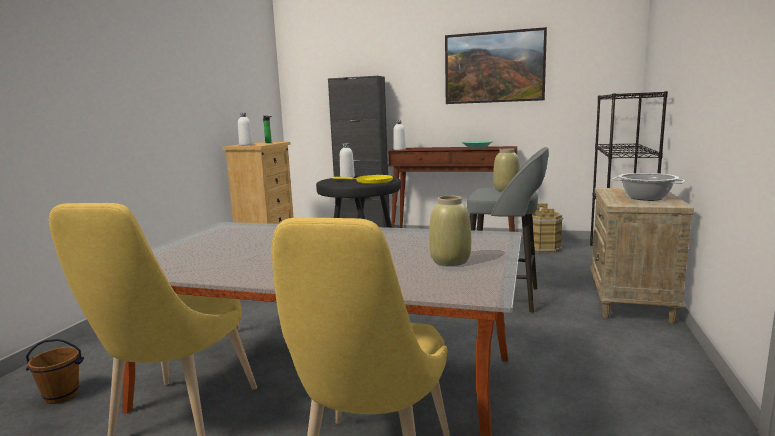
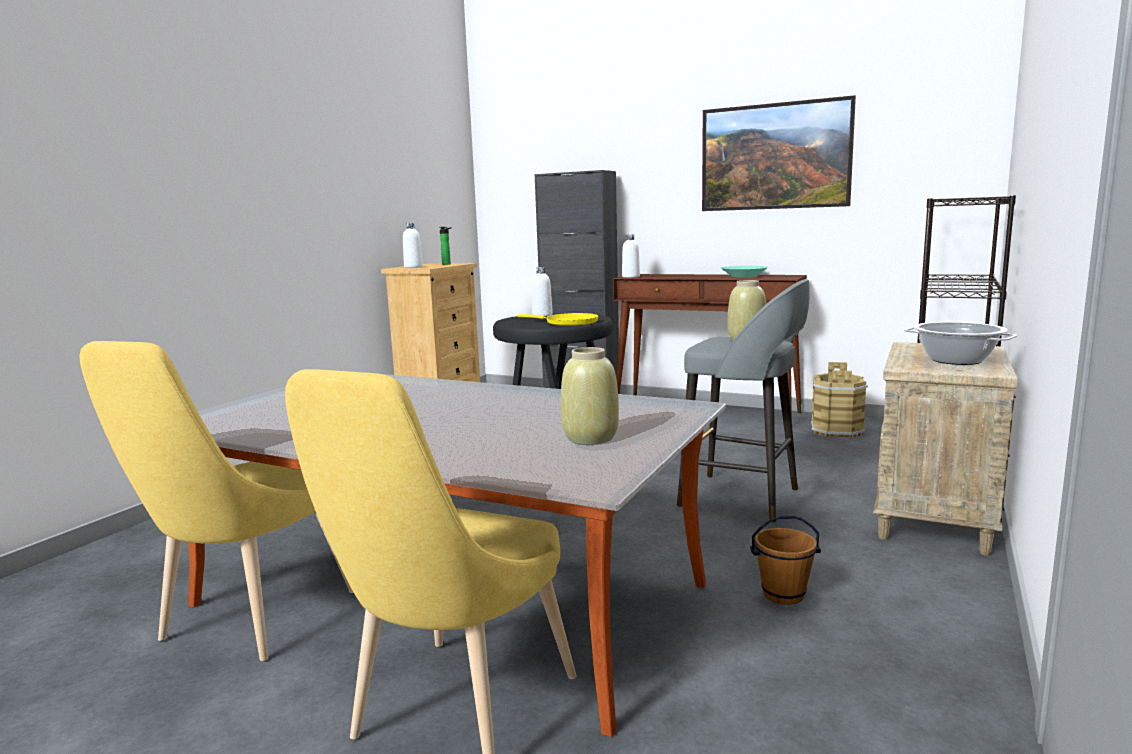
camera: 10 degrees right, 0 degrees up
brown bucket [26,339,84,404] -> brown bucket moved to [750,516,821,605]

